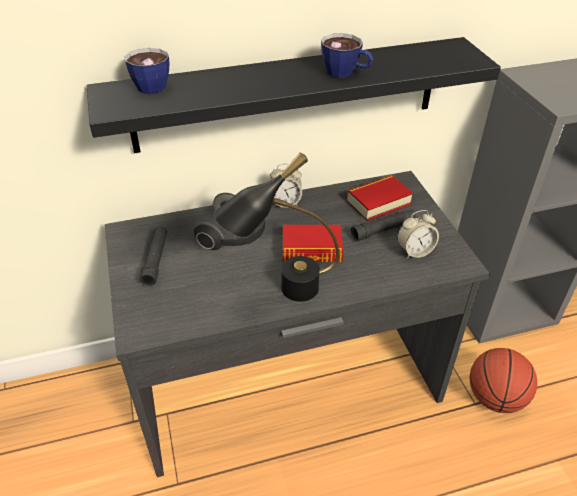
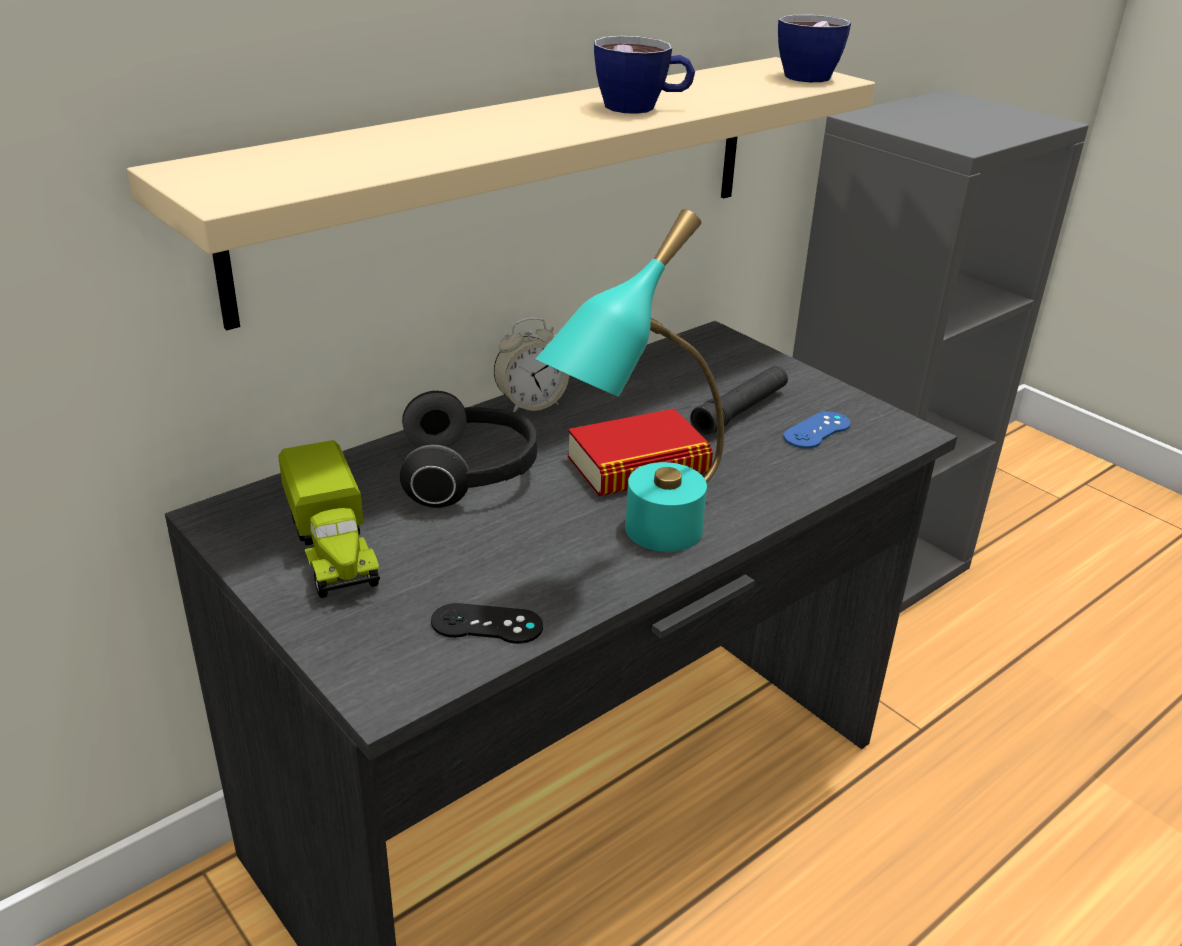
camera: 25 degrees left, 10 degrees down
black shelf [87,37,501,153] -> beige shelf [127,57,875,330]
cup [124,48,169,94] -> cup moved to [778,15,851,82]
black flashlight [139,226,167,286] -> toy truck [278,440,380,598]
black table lamp [213,153,339,302] -> turquoise table lamp [536,209,724,552]
book [346,175,413,221] -> none
alarm clock [397,210,439,259] -> blue game controller [783,411,851,449]
basketball [470,348,537,413] -> none
none -> black game controller [431,603,543,644]

